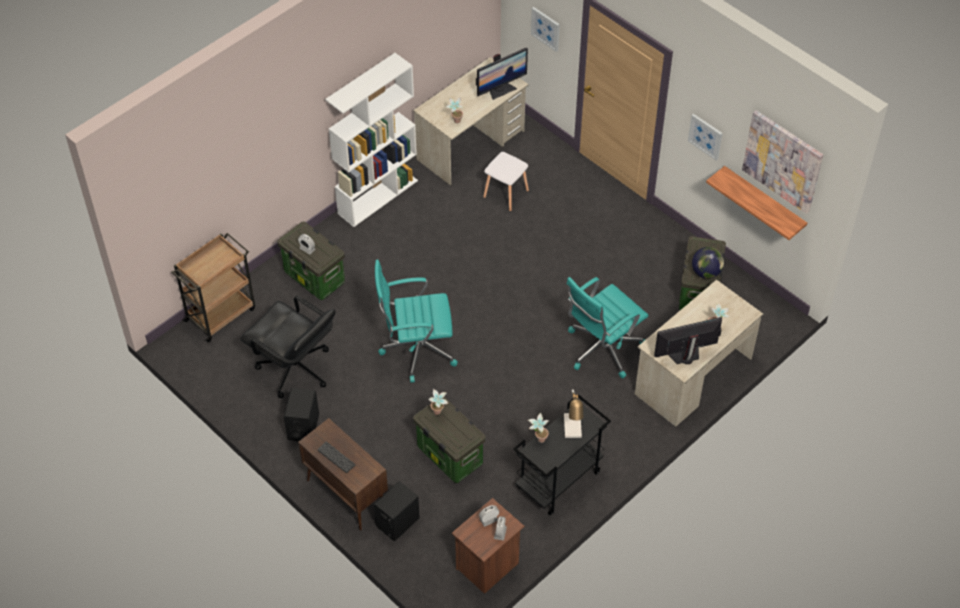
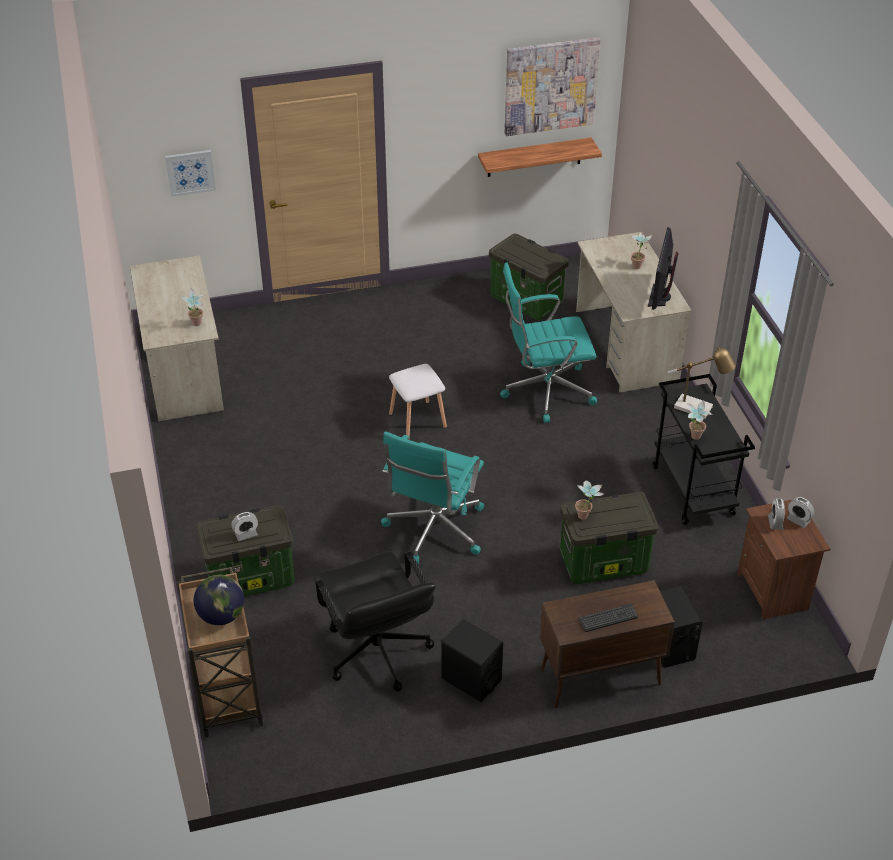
camera: 60 degrees left, 10 degrees down
black office chair [240,296,336,398] -> black office chair turned 90 degrees clockwise [314,551,436,692]
white bookcase [325,53,418,227] -> none
monitor [476,48,528,100] -> none
white stool [483,152,529,211] -> white stool moved to [389,364,447,437]
turquoise office chair [567,277,649,378] -> turquoise office chair turned 90 degrees clockwise [500,262,597,423]
picture [688,114,723,160] -> none
globe [692,247,724,279] -> globe moved to [194,575,244,625]

